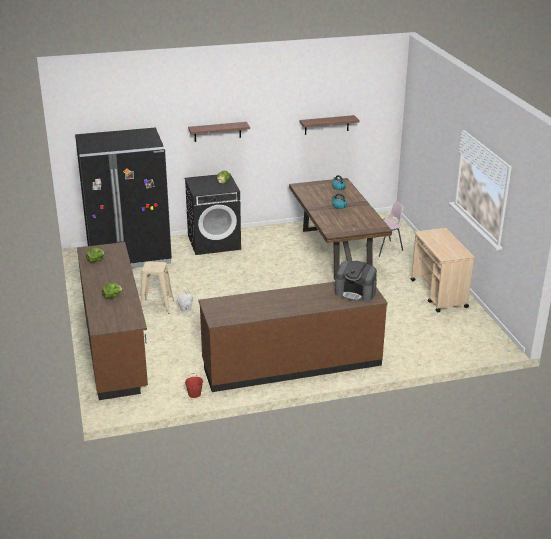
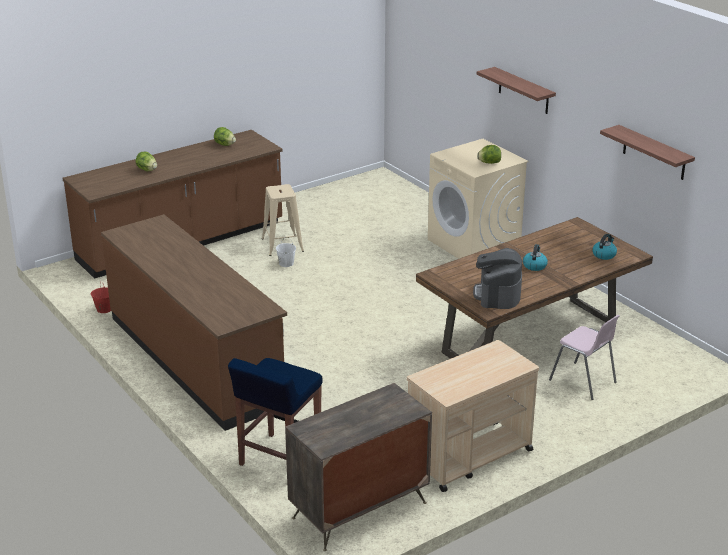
camera: 70 degrees right, 0 degrees up
black fridge [75,127,172,268] -> none
black washing machine [185,173,241,255] -> beige washing machine [428,139,529,259]
coffee machine [335,261,377,302] -> coffee machine moved to [473,248,522,309]
none -> blue stool [228,358,322,466]
none -> dresser [285,383,432,551]

